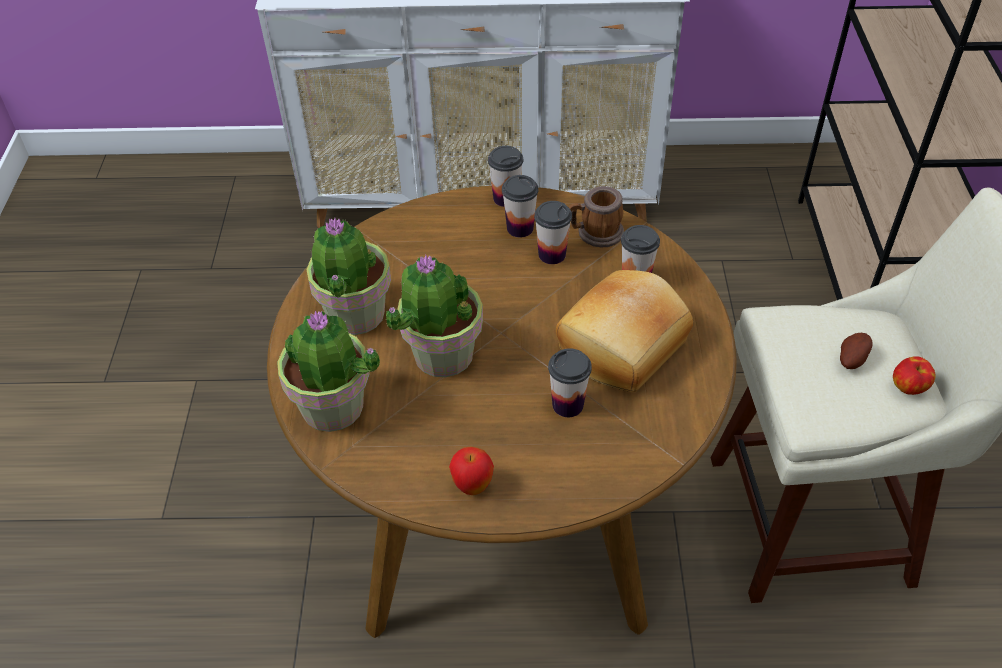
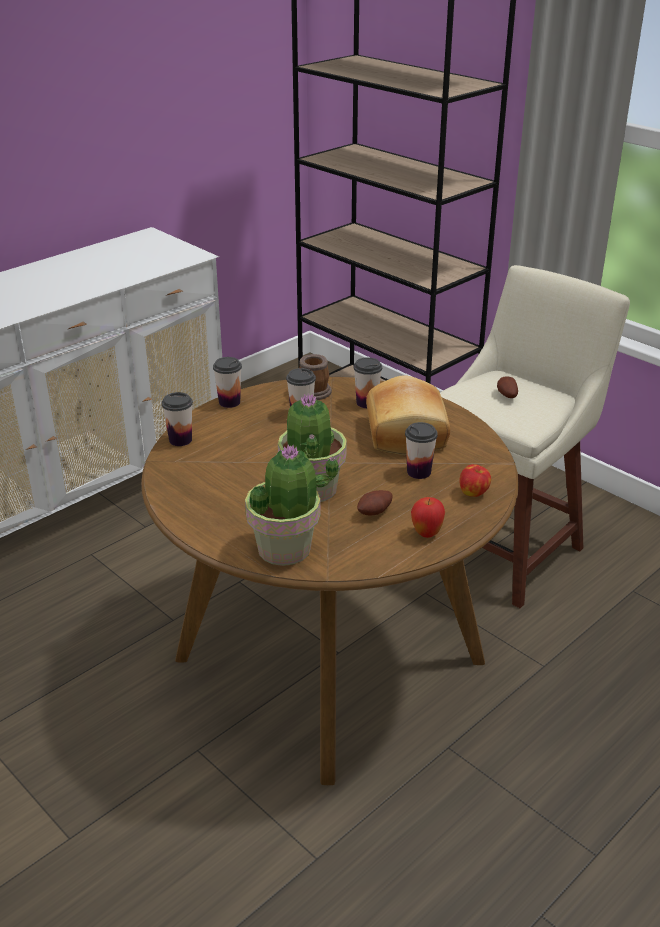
camera: 45 degrees left, 15 degrees down
potted plant [306,218,391,335] -> none
cup [502,175,538,238] -> cup moved to [162,392,193,446]
apple [893,356,936,395] -> apple moved to [459,464,491,497]
none -> potato [357,490,393,516]

